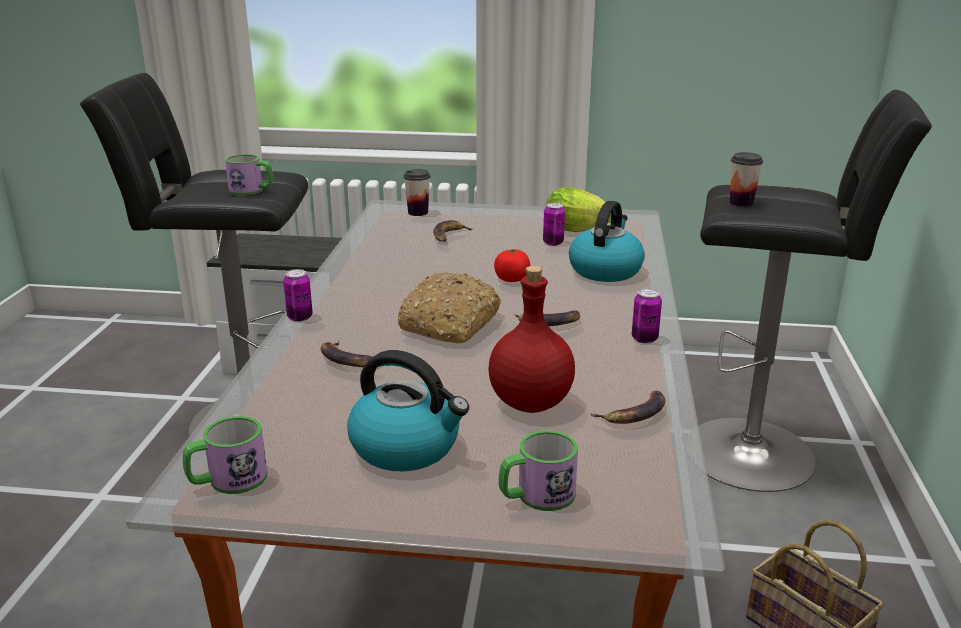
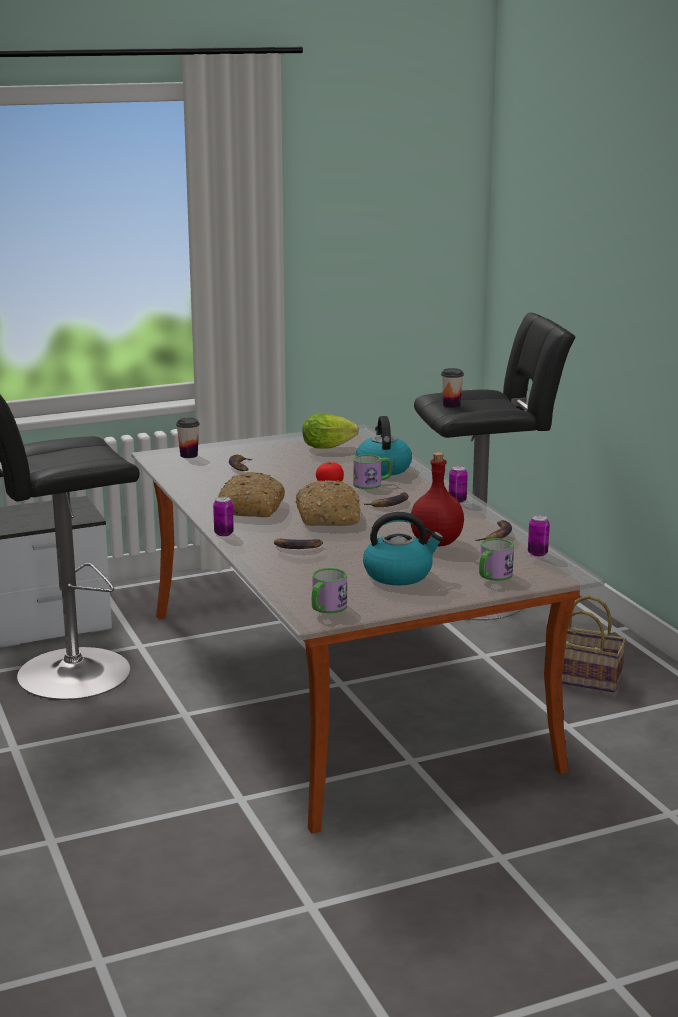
camera: 30 degrees left, 5 degrees down
mug [225,154,273,195] -> mug moved to [353,454,392,489]
can [543,203,565,246] -> can moved to [528,515,550,556]
none -> bread [218,472,285,517]

